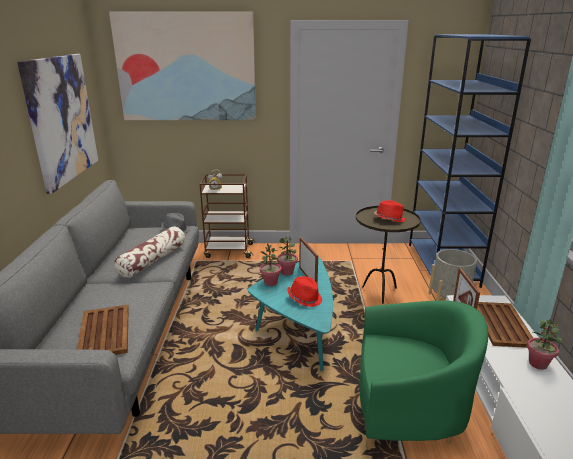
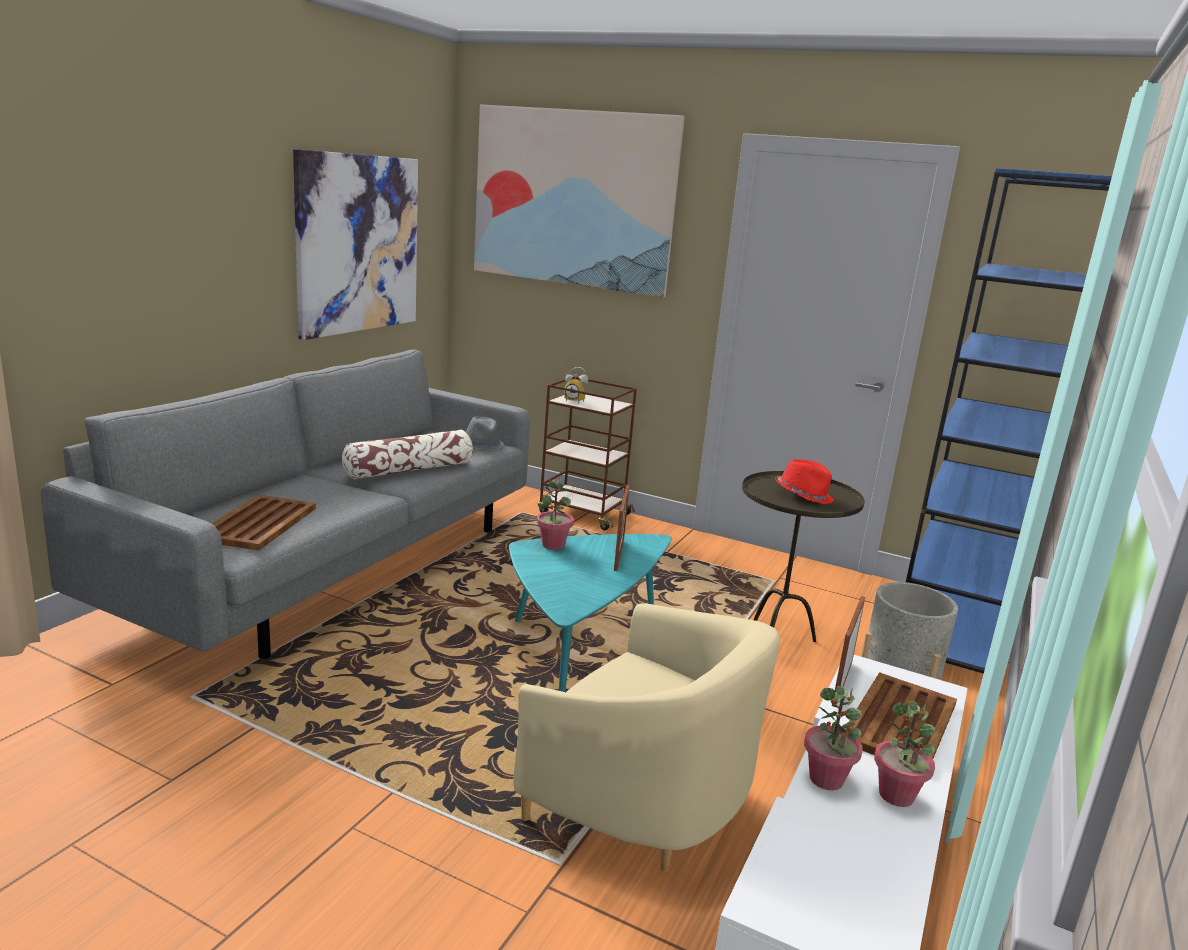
camera: 25 degrees right, 5 degrees down
potted plant [277,236,298,276] -> potted plant moved to [804,685,863,790]
red hat [287,276,322,307] -> none
green armchair [359,301,488,450] -> beige armchair [513,603,780,872]

